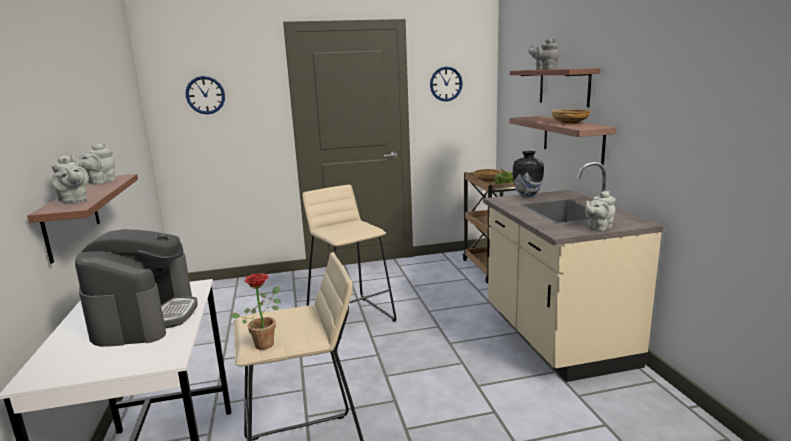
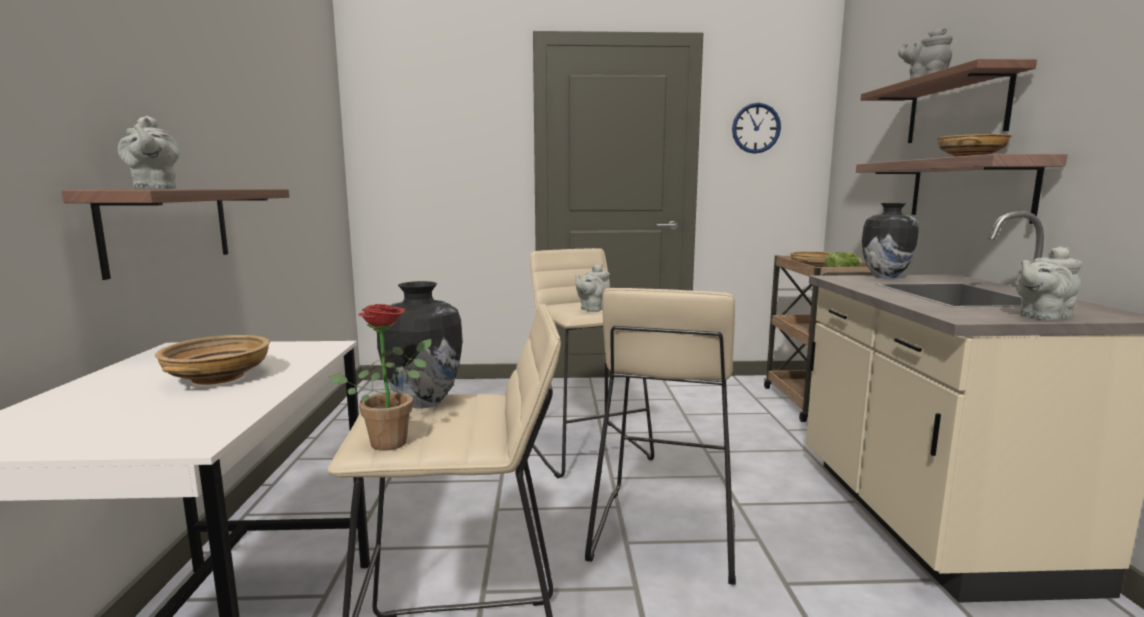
camera: 10 degrees right, 5 degrees down
grey teapot [71,143,115,185] -> grey teapot moved to [575,264,610,312]
coffee machine [75,229,198,347] -> beige bowl [155,335,270,385]
wall clock [186,76,225,114] -> none
none -> vase [377,281,463,408]
none -> beige stool [585,288,736,585]

